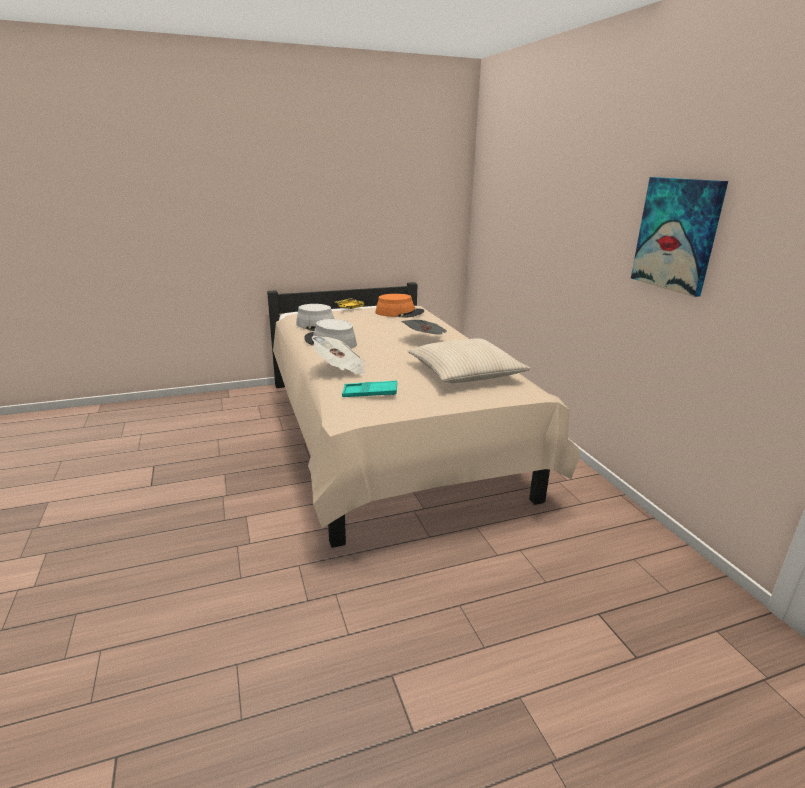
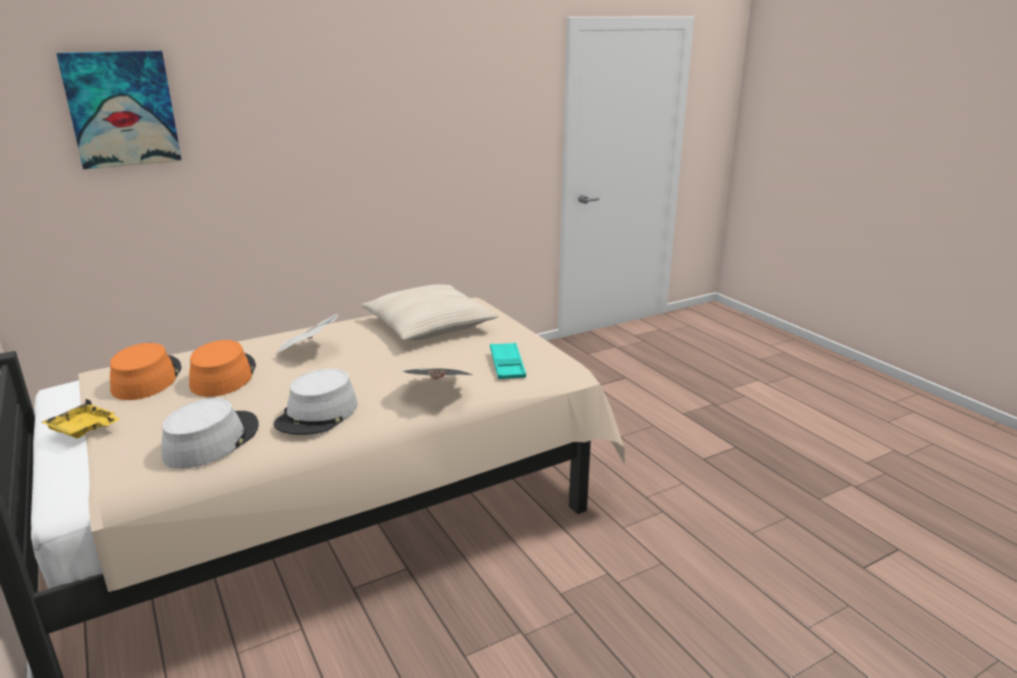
camera: 100 degrees left, 0 degrees up
picture [631,177,728,297] -> picture moved to [56,51,182,169]
none -> orange hat [189,340,256,397]

